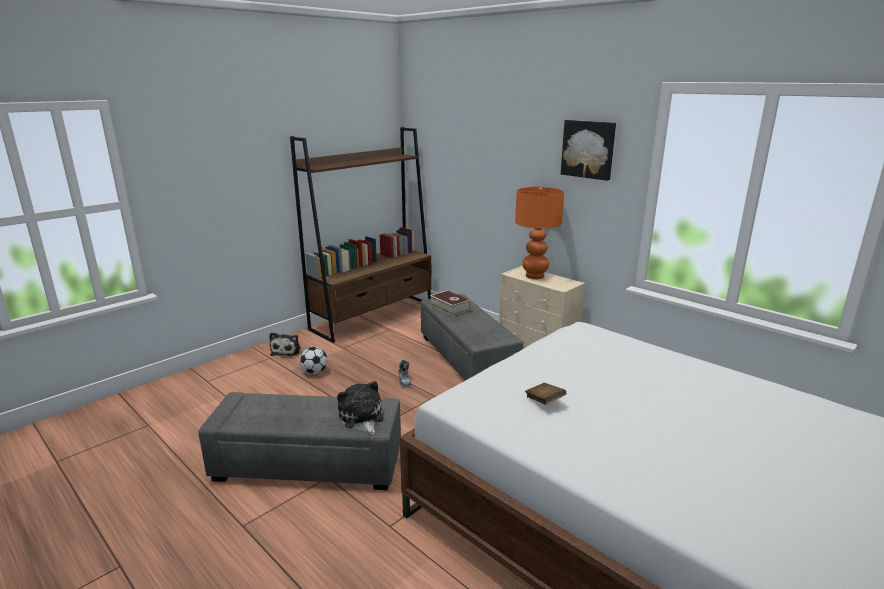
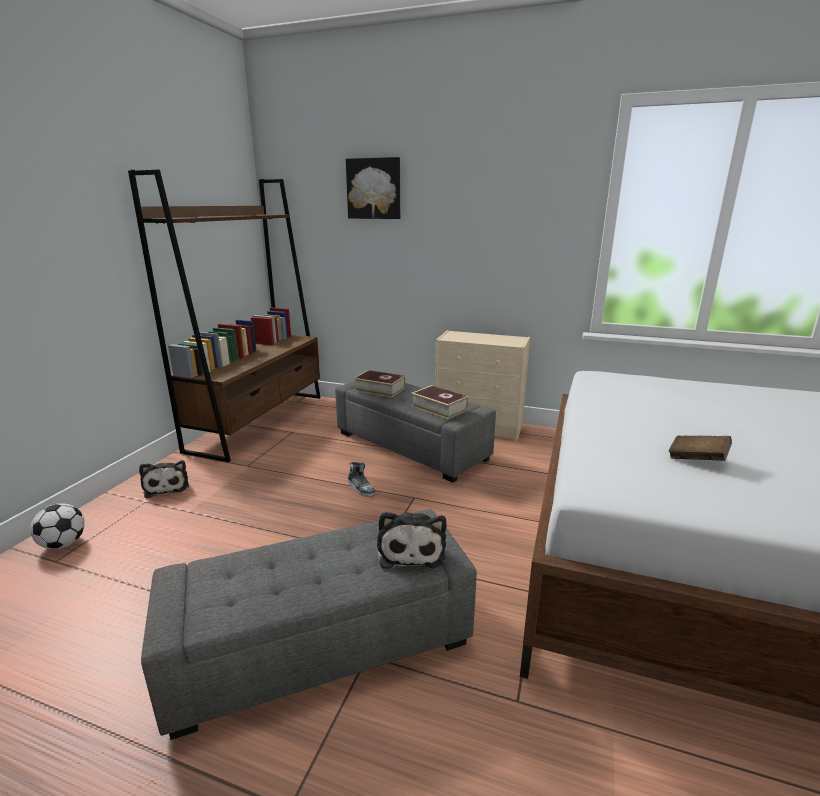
camera: 25 degrees left, 0 degrees up
football [299,347,327,374] -> football moved to [30,503,85,549]
plush toy [337,381,384,434] -> plush toy turned 135 degrees counterclockwise [377,512,446,569]
orange table lamp [515,187,564,279] -> none
picture [561,120,616,181] -> picture moved to [346,157,400,219]
none -> book [411,385,469,420]

